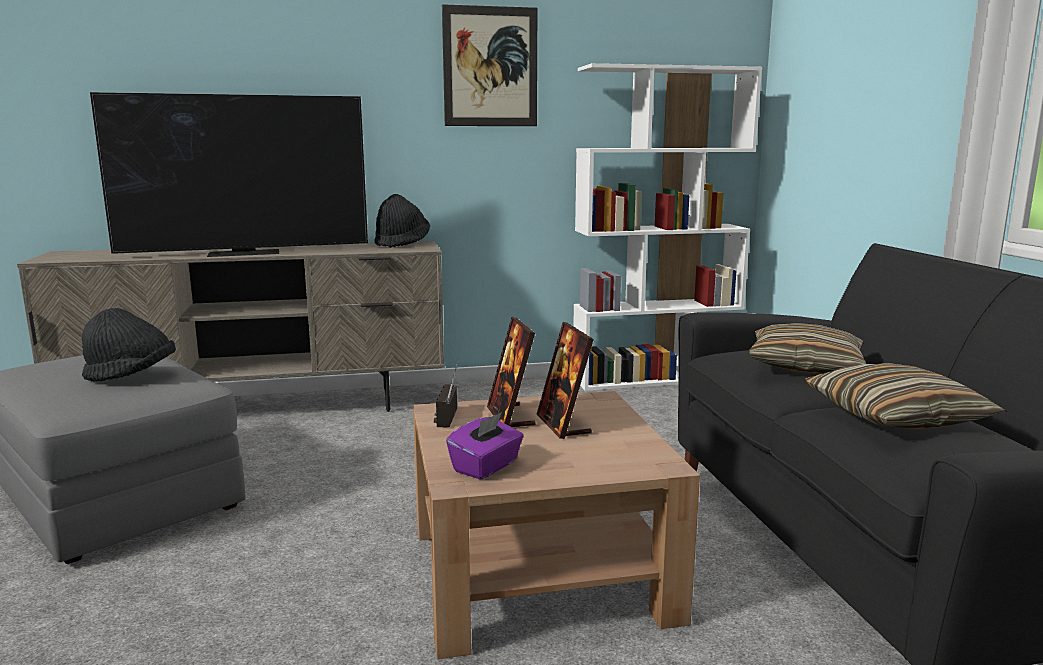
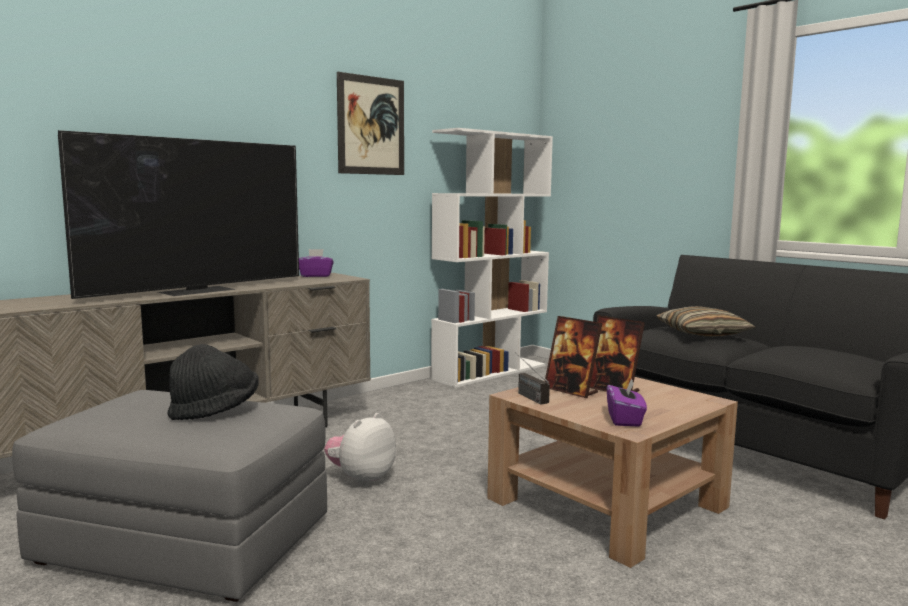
camera: 30 degrees left, 5 degrees down
black hat [375,194,430,248] -> purple tissue box [299,249,334,277]
pillow [805,363,1005,429] -> none
none -> plush toy [324,413,396,486]

